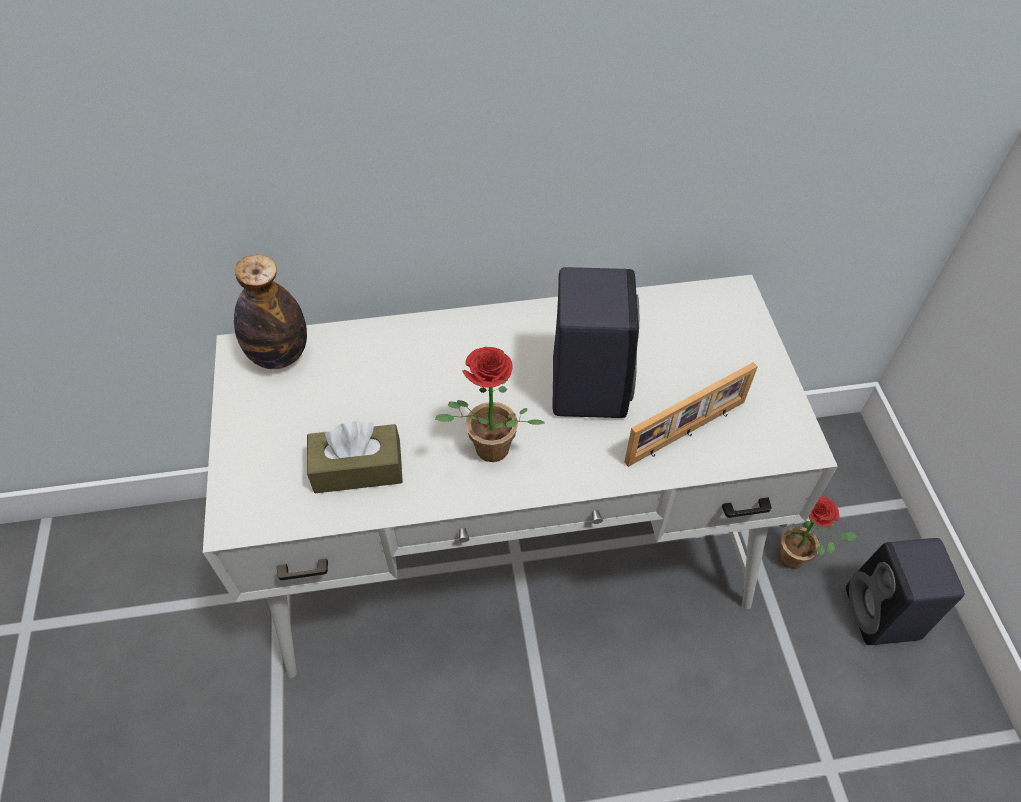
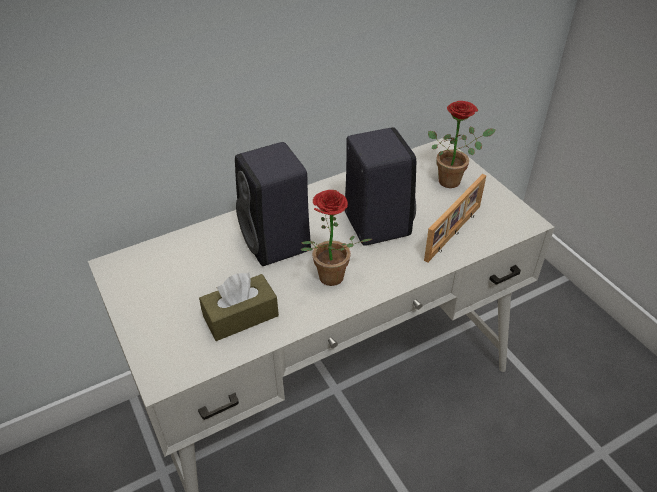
camera: 20 degrees left, 10 degrees down
bottle [234,254,307,369] -> none
potted plant [779,496,857,569] -> potted plant moved to [428,101,496,188]
black speaker [846,538,964,645] -> black speaker moved to [235,142,311,266]

